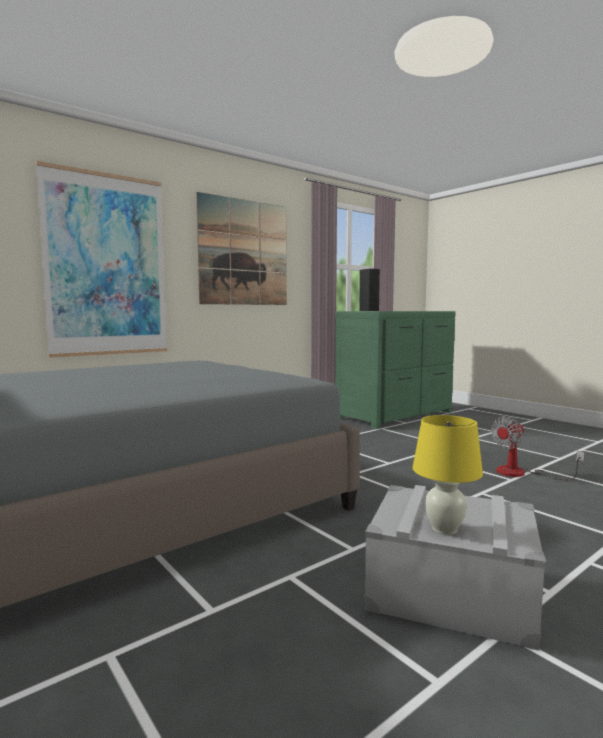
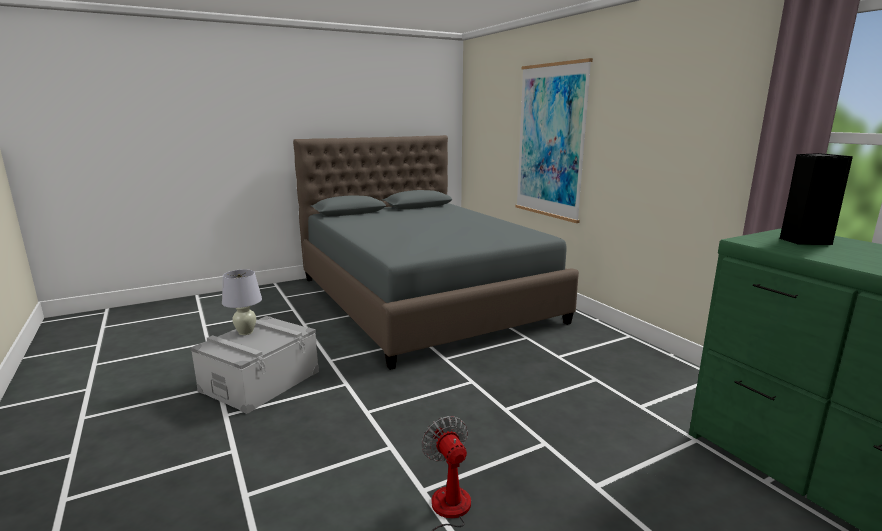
camera: 100 degrees right, 10 degrees up
picture [196,192,287,305] -> none
yellow table lamp [413,415,483,535] -> white table lamp [222,269,262,335]

